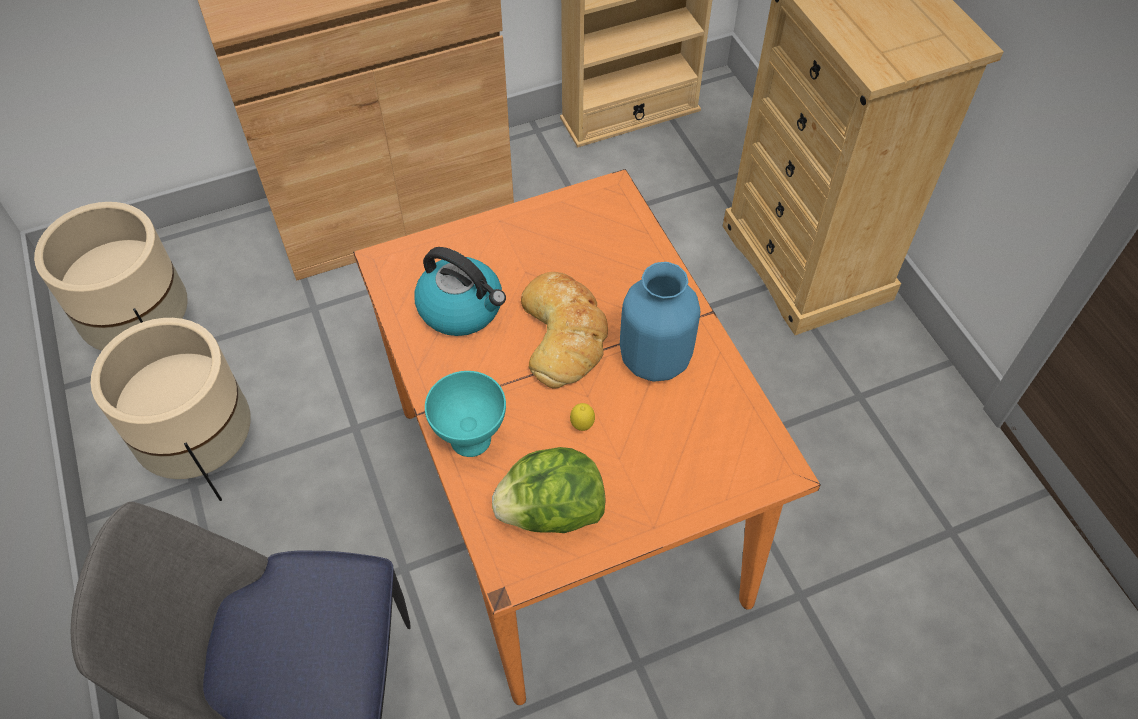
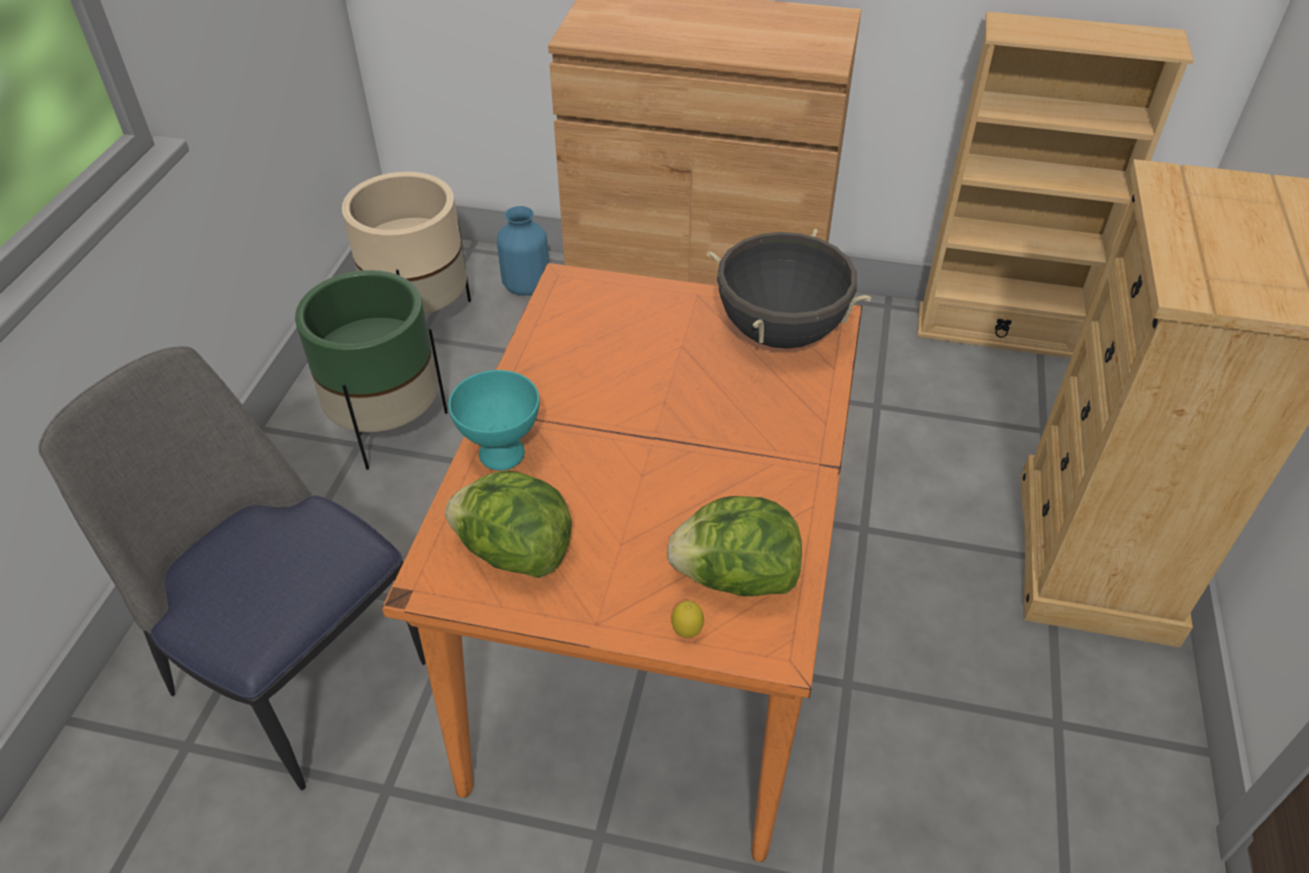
camera: 35 degrees right, 10 degrees down
beige planter [91,318,251,501] -> green planter [295,270,448,470]
kettle [414,247,506,336] -> none
bread [521,272,608,388] -> none
lemon [570,403,595,431] -> lemon moved to [672,601,704,638]
blue vase [620,262,700,382] -> blue vase moved to [497,206,549,296]
none -> lettuce [667,496,802,596]
none -> black cooking pot [707,229,871,349]

